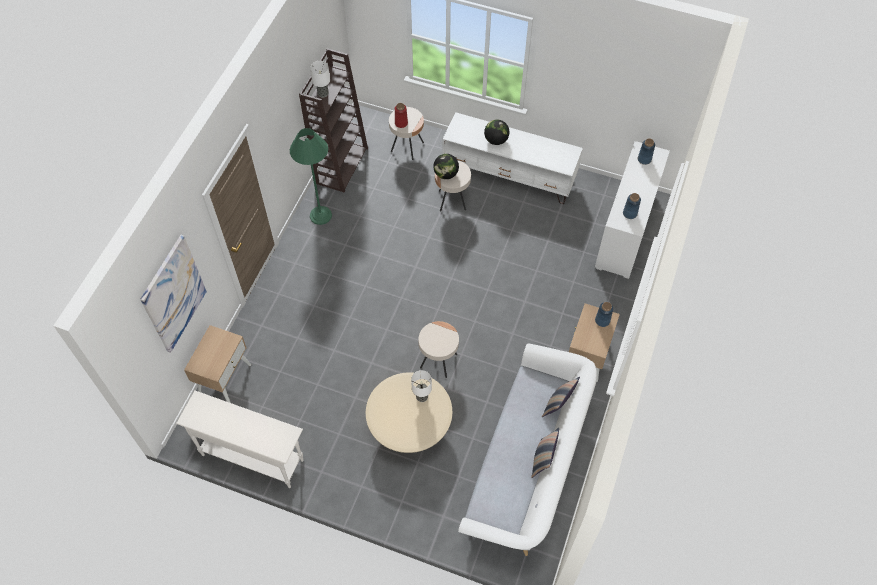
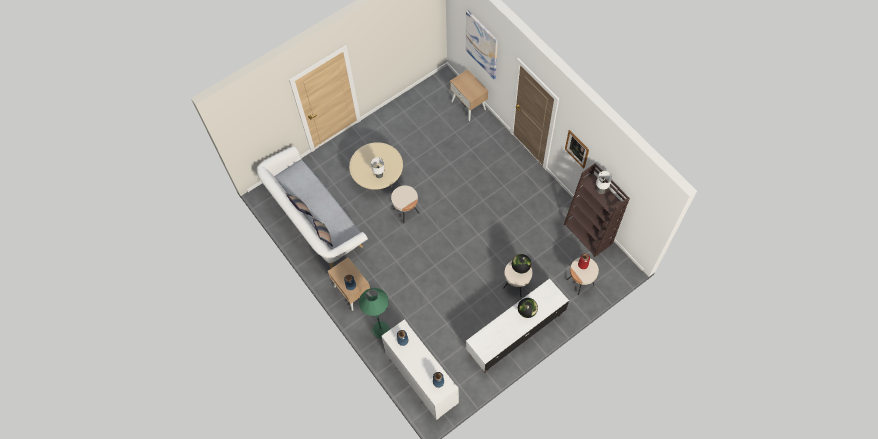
camera: 125 degrees right, 5 degrees up
white console table [176,391,304,488] -> none
green floor lamp [290,128,332,225] -> green floor lamp moved to [359,288,390,338]
none -> picture [565,130,589,168]

